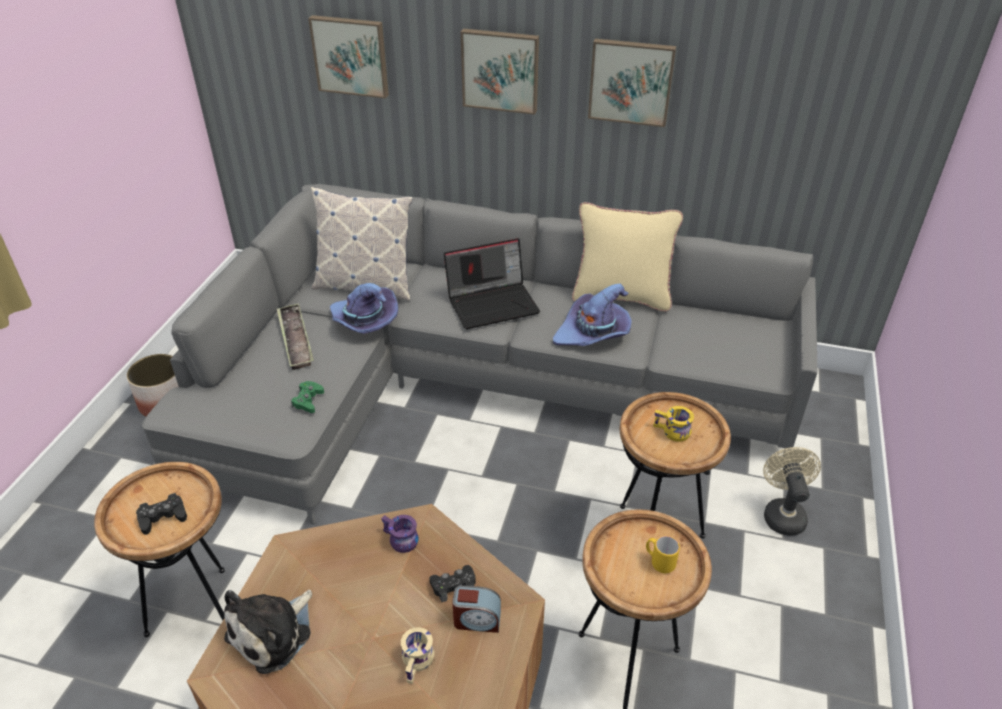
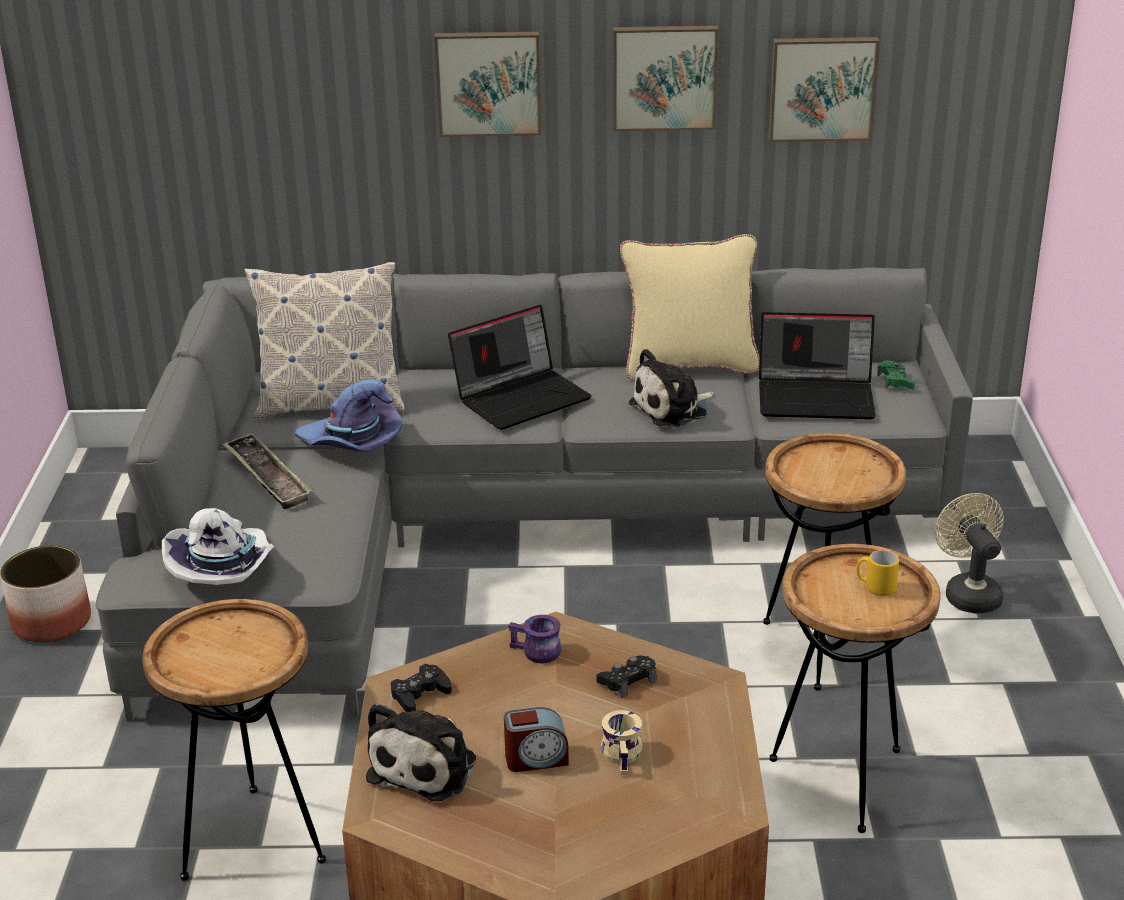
camera: 15 degrees left, 10 degrees down
black game controller [136,493,187,535] -> black game controller moved to [391,664,452,712]
green game controller [291,381,324,413] -> green game controller moved to [877,361,915,389]
picture [308,15,389,98] -> picture moved to [769,37,879,142]
alarm clock [452,585,501,633] -> alarm clock moved to [504,707,569,772]
purple hat [553,283,632,346] -> plush toy [629,349,714,427]
yellow mug [653,406,694,442] -> none
none -> white hat [162,508,274,585]
none -> laptop [759,312,876,419]

